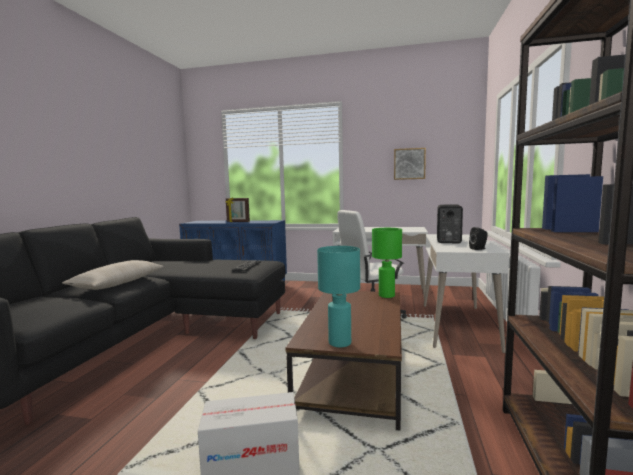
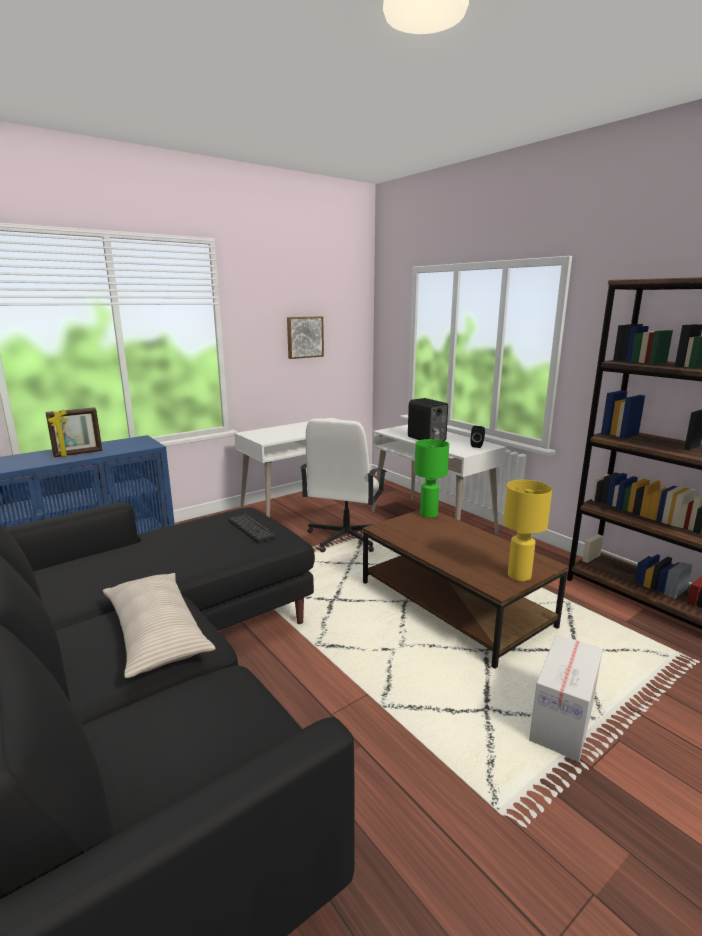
camera: 50 degrees left, 10 degrees up
turquoise table lamp [317,246,360,348] -> yellow table lamp [503,480,552,581]

